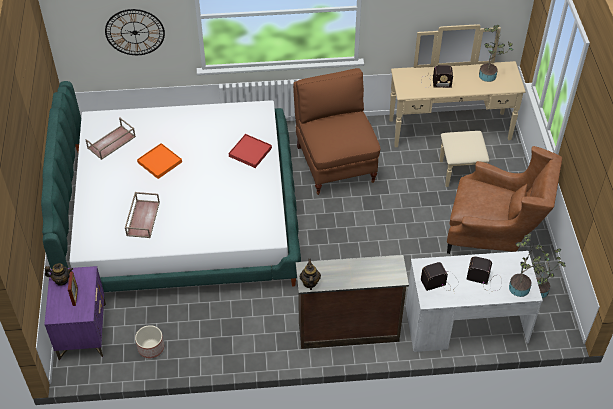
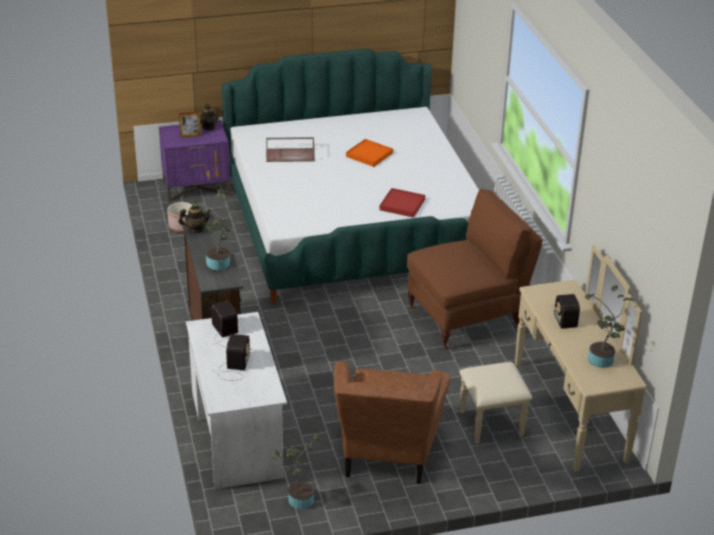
camera: 80 degrees right, 15 degrees down
brown tray [86,117,136,160] -> none
wall clock [105,9,165,55] -> none
potted plant [509,234,550,297] -> potted plant moved to [193,191,238,270]

